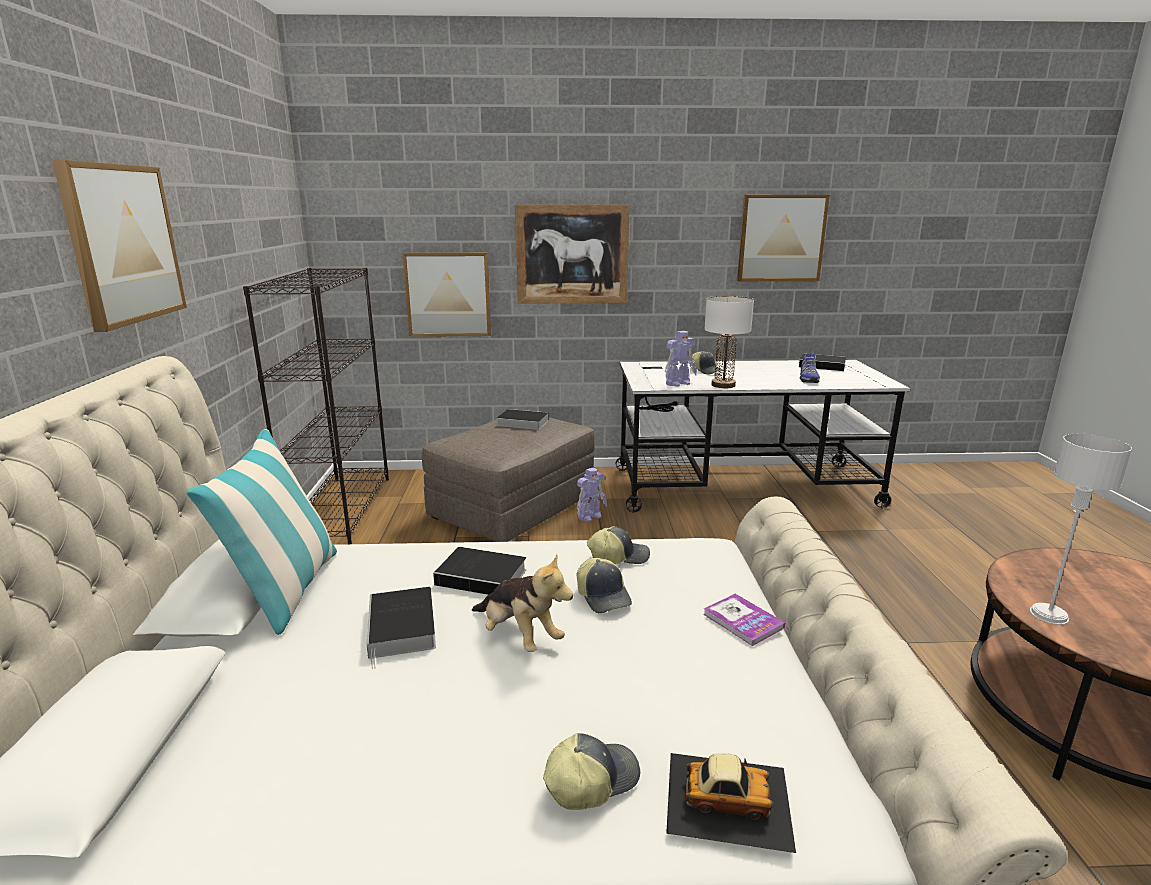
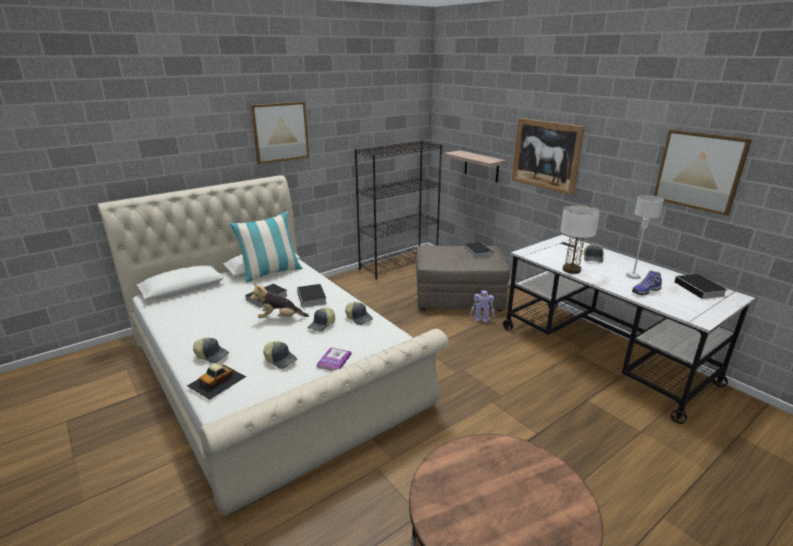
camera: 55 degrees right, 5 degrees up
picture [402,252,491,337] -> shelf [444,150,506,182]
plush toy [472,555,573,652] -> plush toy turned 75 degrees clockwise [250,284,309,318]
toy robot [665,331,697,387] -> none
toy car [666,753,796,853] -> toy car turned 60 degrees clockwise [187,364,246,400]
grey table lamp [1030,434,1132,625] -> grey table lamp moved to [625,195,664,279]
none -> cap [263,341,297,369]

